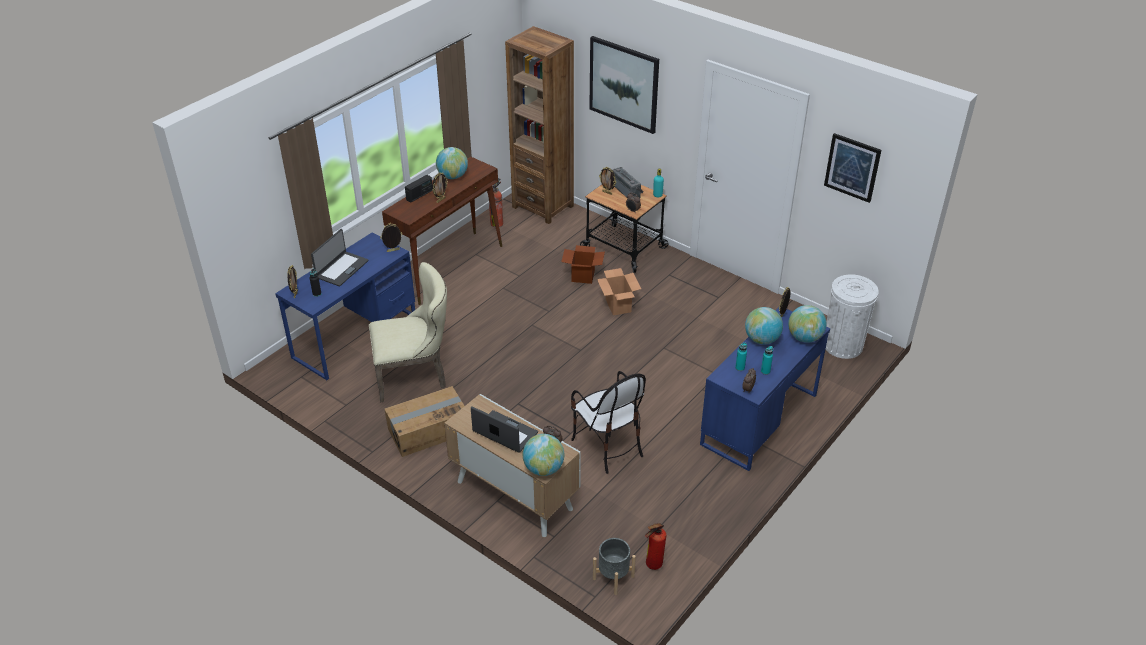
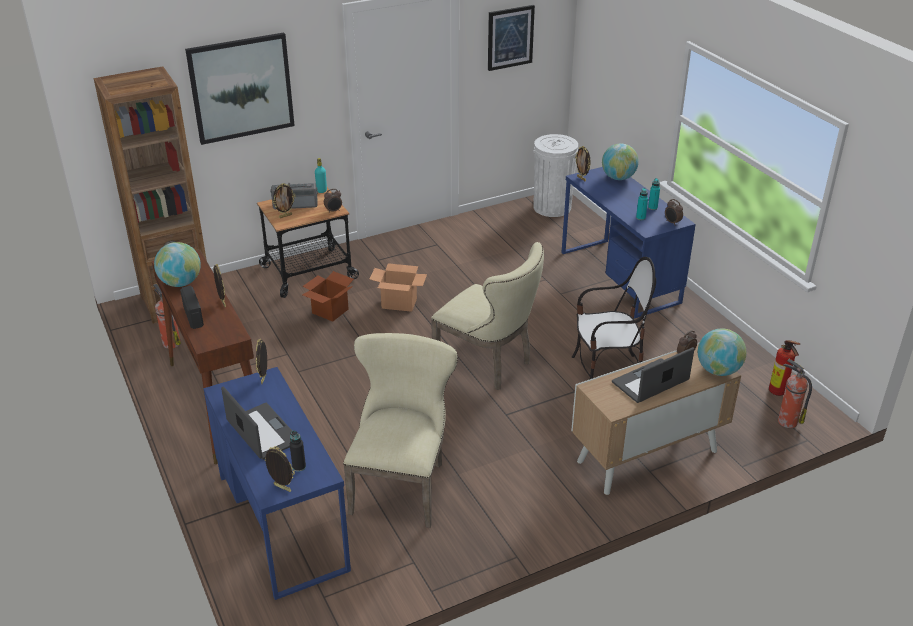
camera: 65 degrees left, 5 degrees down
cardboard box [385,386,464,457] -> none
grey planter [593,538,636,595] -> fire extinguisher [778,359,812,428]
globe [745,307,783,344] -> none
none -> beige chair [431,242,544,390]

